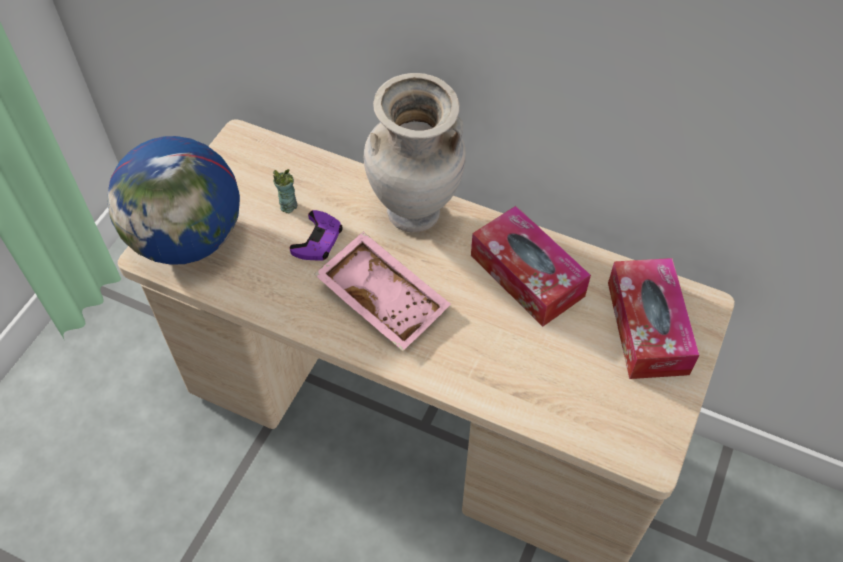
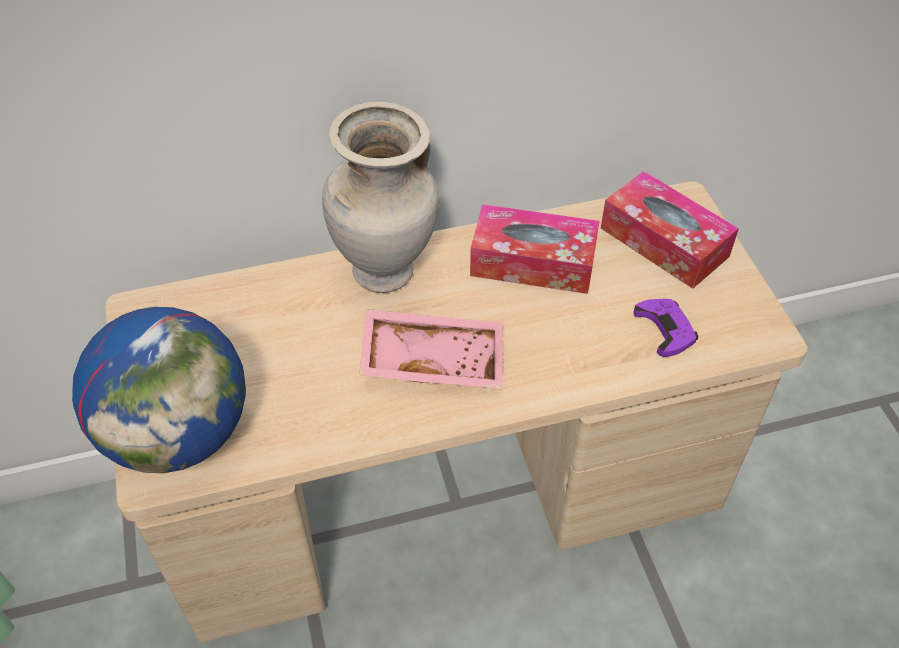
camera: 40 degrees left, 5 degrees down
cup [273,169,297,213] -> none
purple game controller [290,210,343,261] -> purple game controller moved to [633,299,698,357]

